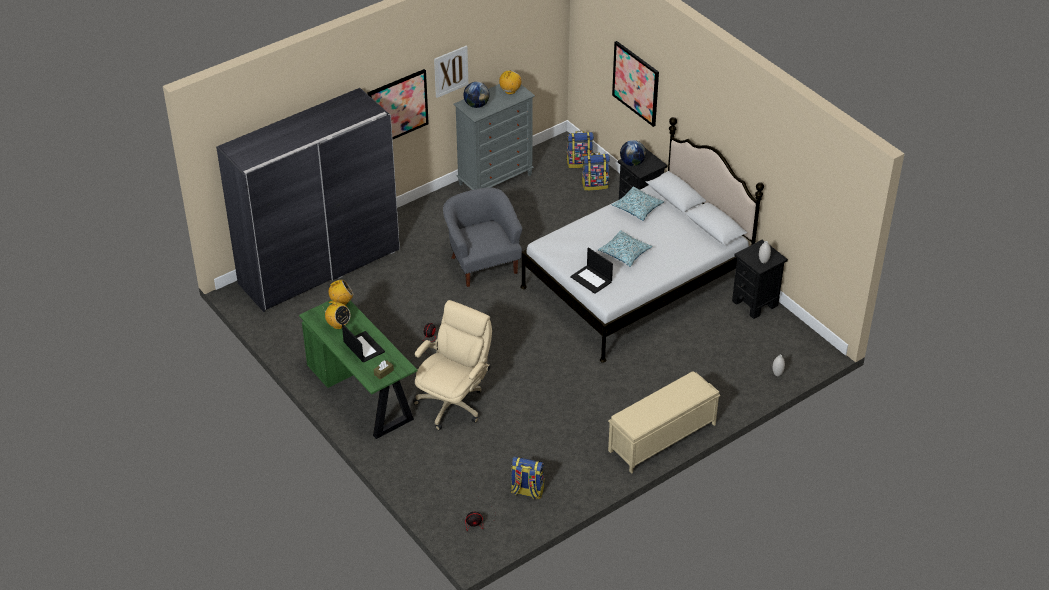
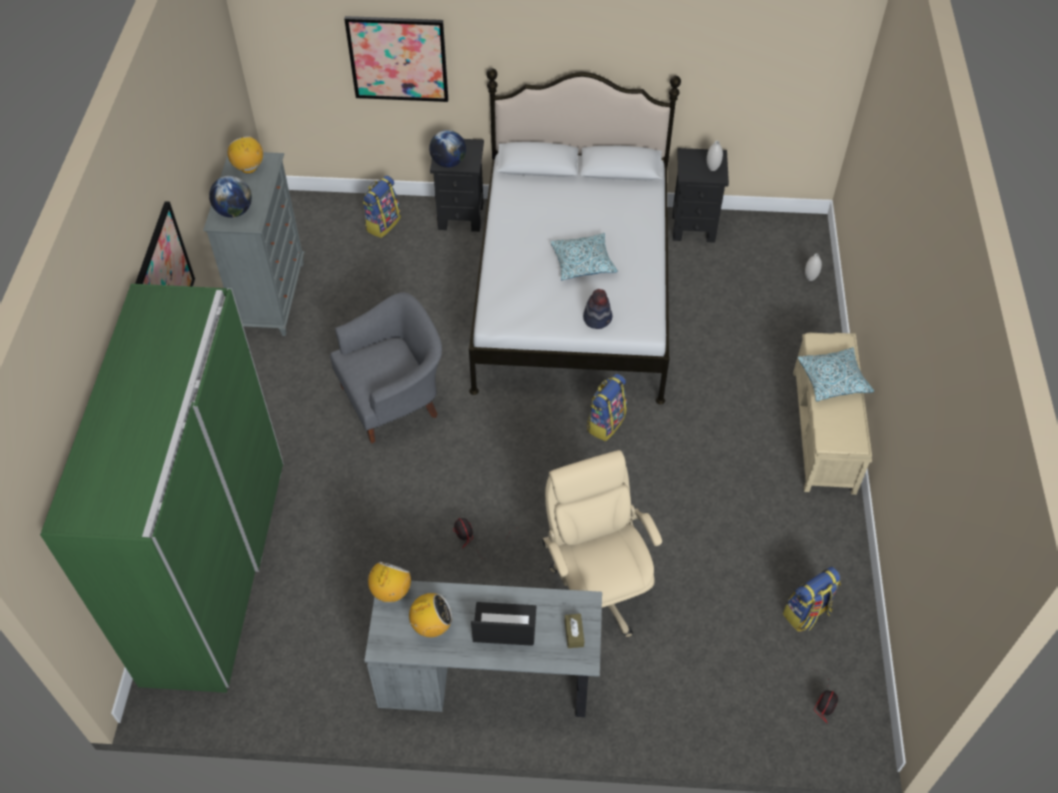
camera: 50 degrees left, 10 degrees up
grey wardrobe [216,88,400,312] -> green wardrobe [40,284,284,693]
green desk [299,300,417,439] -> grey desk [364,581,602,717]
picture [434,46,468,98] -> none
grey armchair [443,187,522,287] -> grey armchair turned 135 degrees clockwise [330,292,442,444]
backpack [566,131,594,168] -> backpack moved to [587,374,627,441]
laptop [570,247,613,294] -> hat [583,289,612,329]
pillow [612,187,665,221] -> pillow moved to [798,347,874,401]

